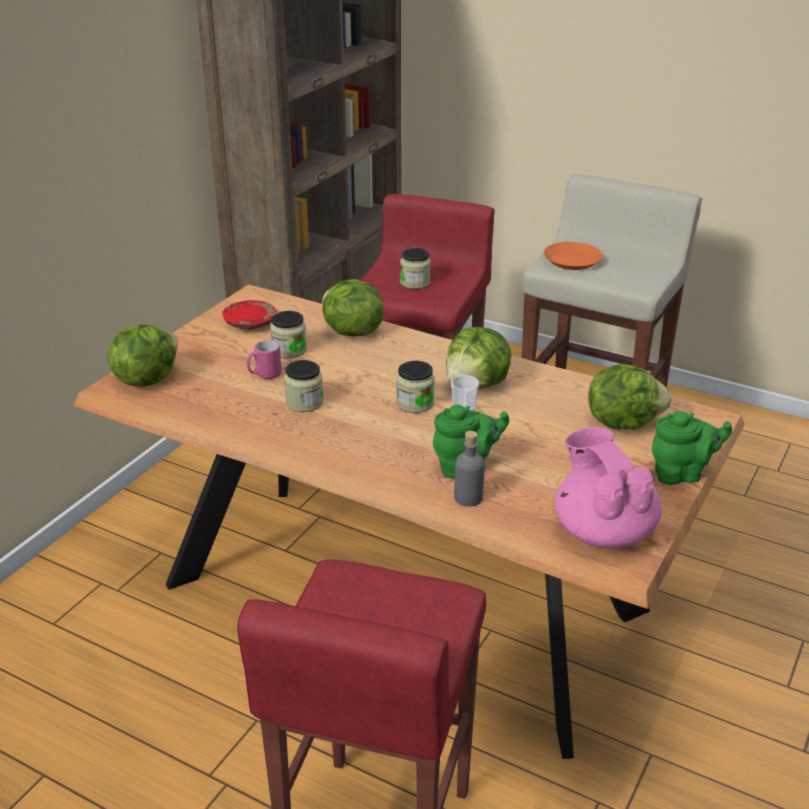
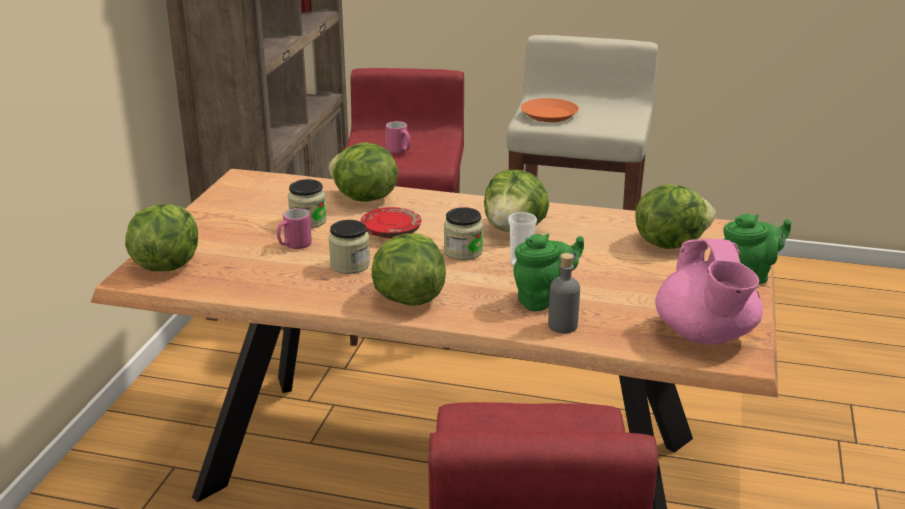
camera: 15 degrees left, 5 degrees down
red plate [222,300,277,329] -> red plate moved to [361,207,422,238]
jar [400,248,431,289] -> pink mug [386,121,411,154]
pink teapot [555,427,662,548] -> pink teapot turned 150 degrees counterclockwise [655,239,763,345]
none -> lettuce [371,234,446,306]

